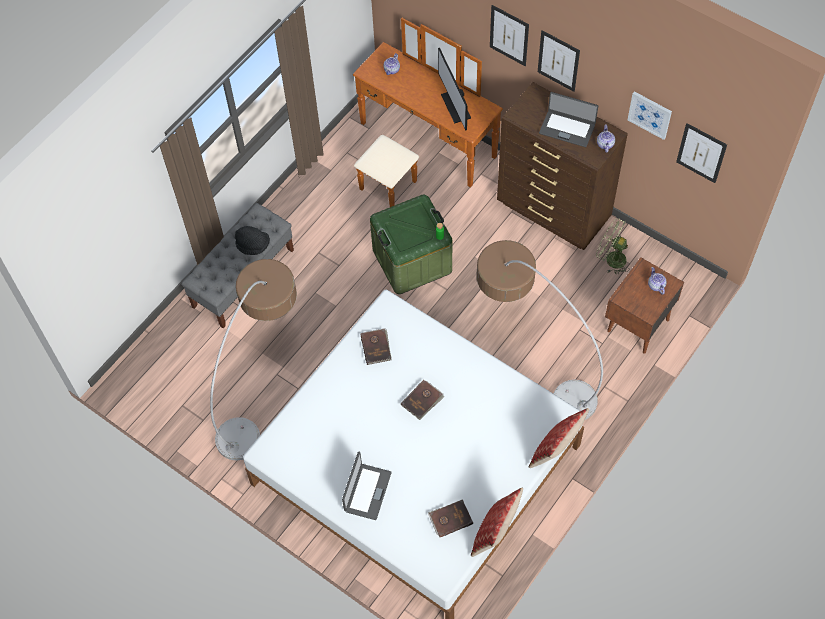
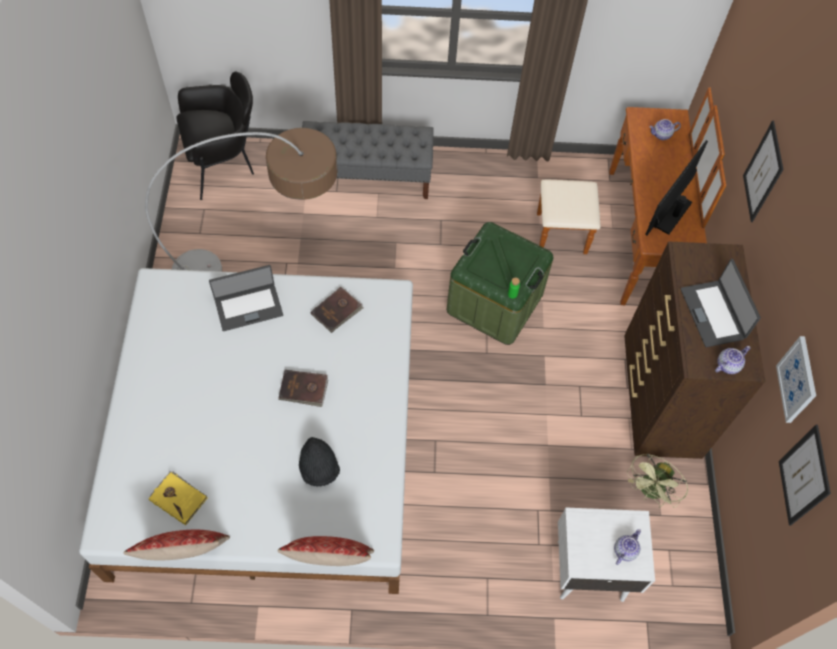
camera: 50 degrees right, 0 degrees up
black hat [235,226,270,255] -> black hat moved to [299,437,340,487]
laptop [342,451,392,520] -> laptop moved to [209,265,283,331]
brown book [428,500,473,537] -> yellow book [149,471,208,525]
floor lamp [477,240,603,420] -> none
picture [538,30,580,92] -> none
green fan [596,218,630,275] -> green fan turned 135 degrees counterclockwise [627,454,688,508]
brown nightstand [605,257,684,354] -> white nightstand [558,507,655,602]
none -> black armchair [177,71,254,200]

